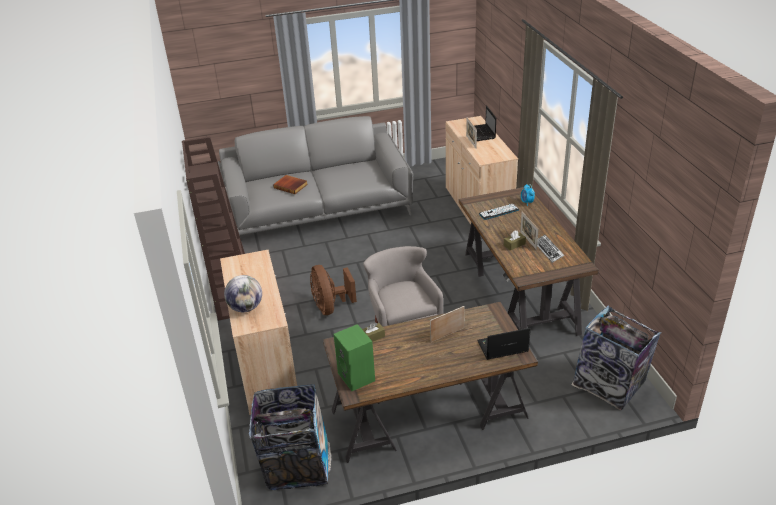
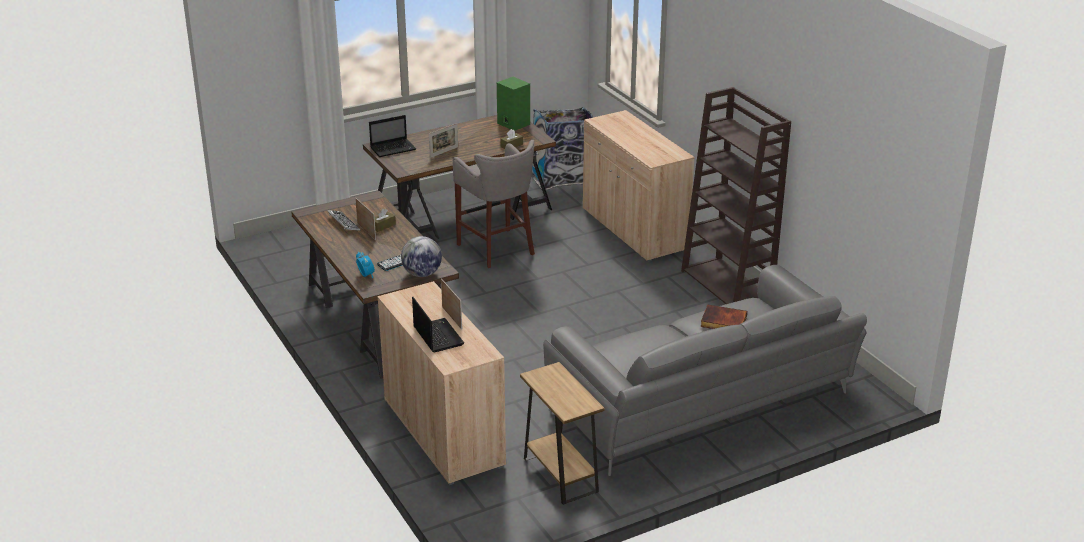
camera: 165 degrees right, 5 degrees down
globe [224,275,262,312] -> globe moved to [401,236,442,277]
brown fan [310,265,357,315] -> none
trash can [571,305,661,410] -> none
none -> brown side table [520,362,605,505]

